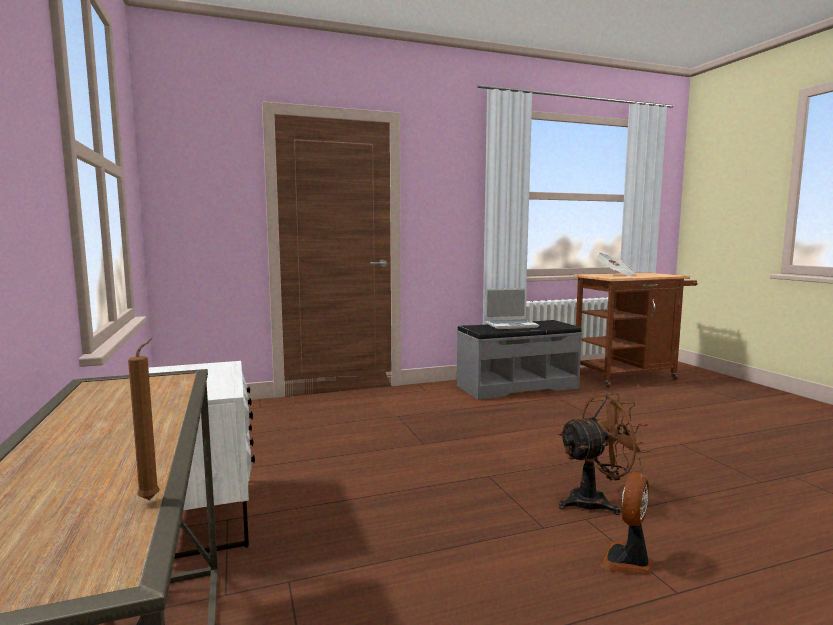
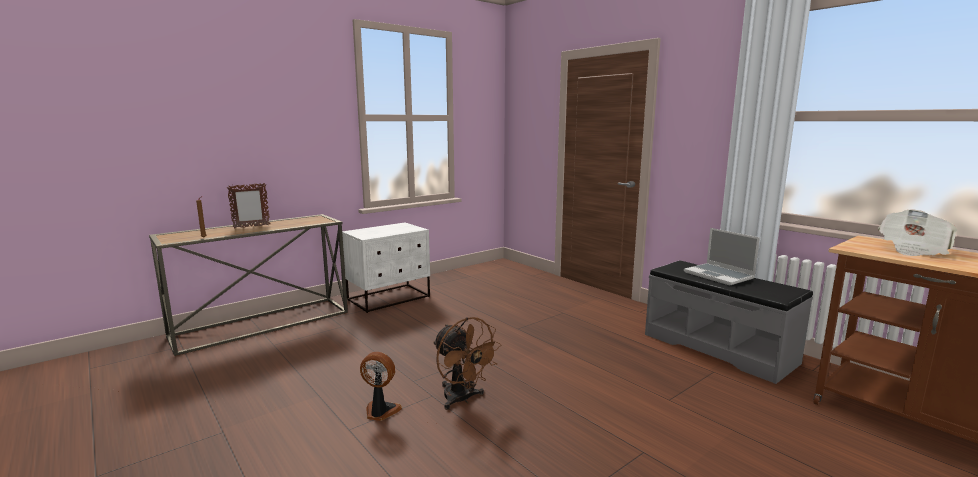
camera: 70 degrees right, 5 degrees up
none -> picture frame [227,183,270,228]

